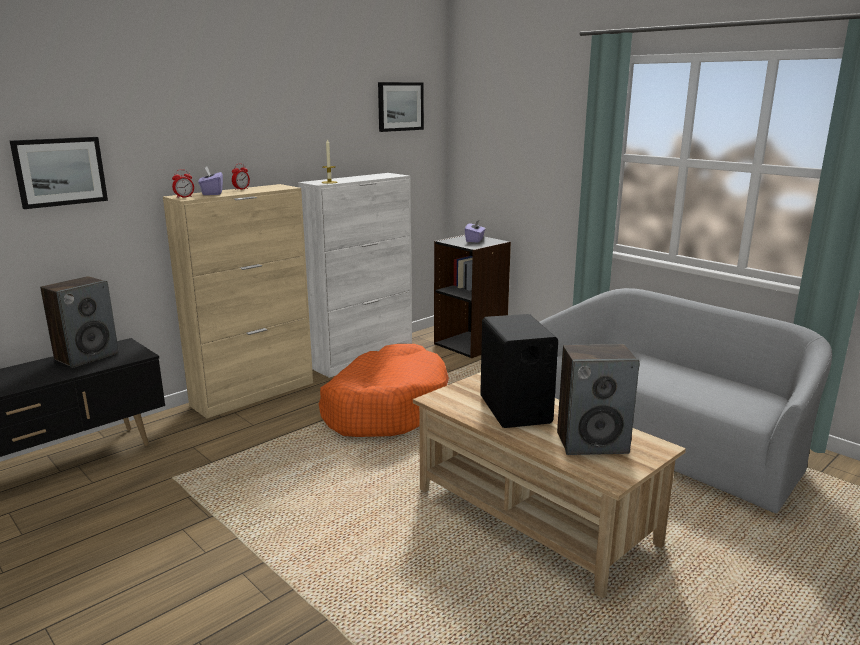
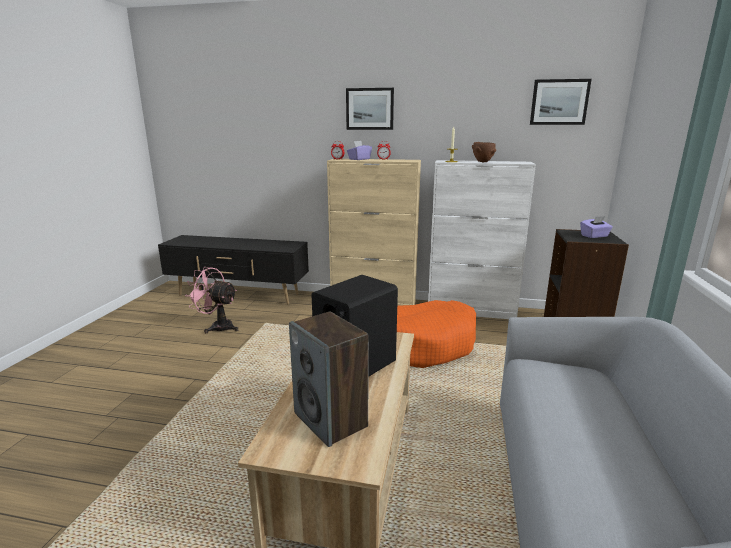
camera: 55 degrees right, 0 degrees up
picture [10,137,108,209] -> picture moved to [346,88,394,130]
speaker [40,276,119,368] -> none
none -> pink fan [185,267,238,333]
none -> brown bowl [472,142,496,162]

